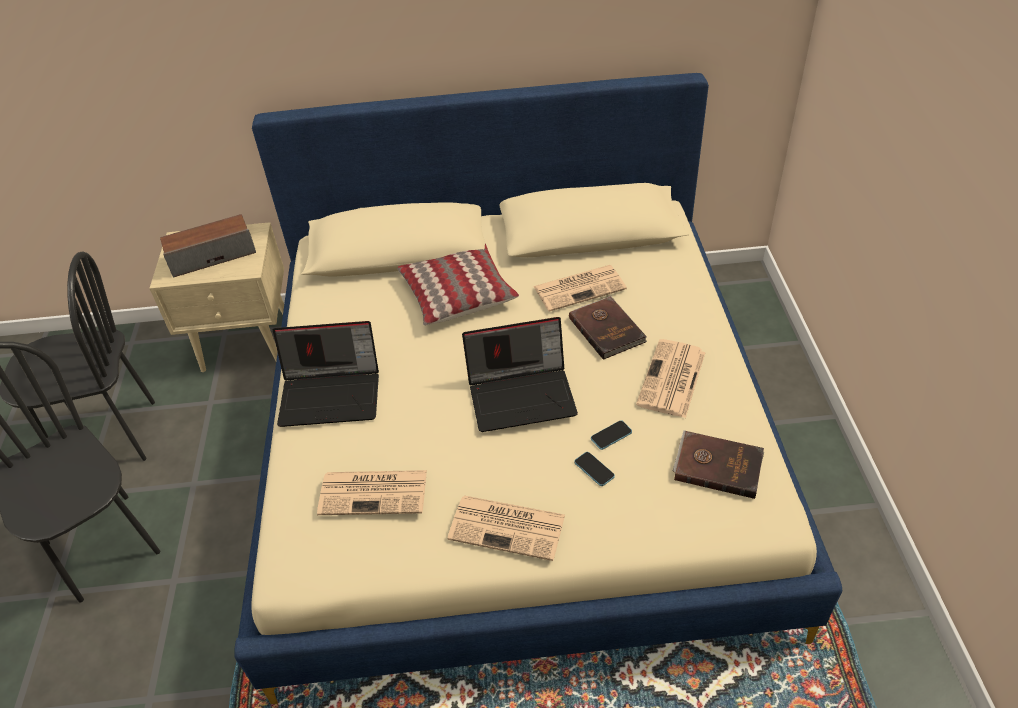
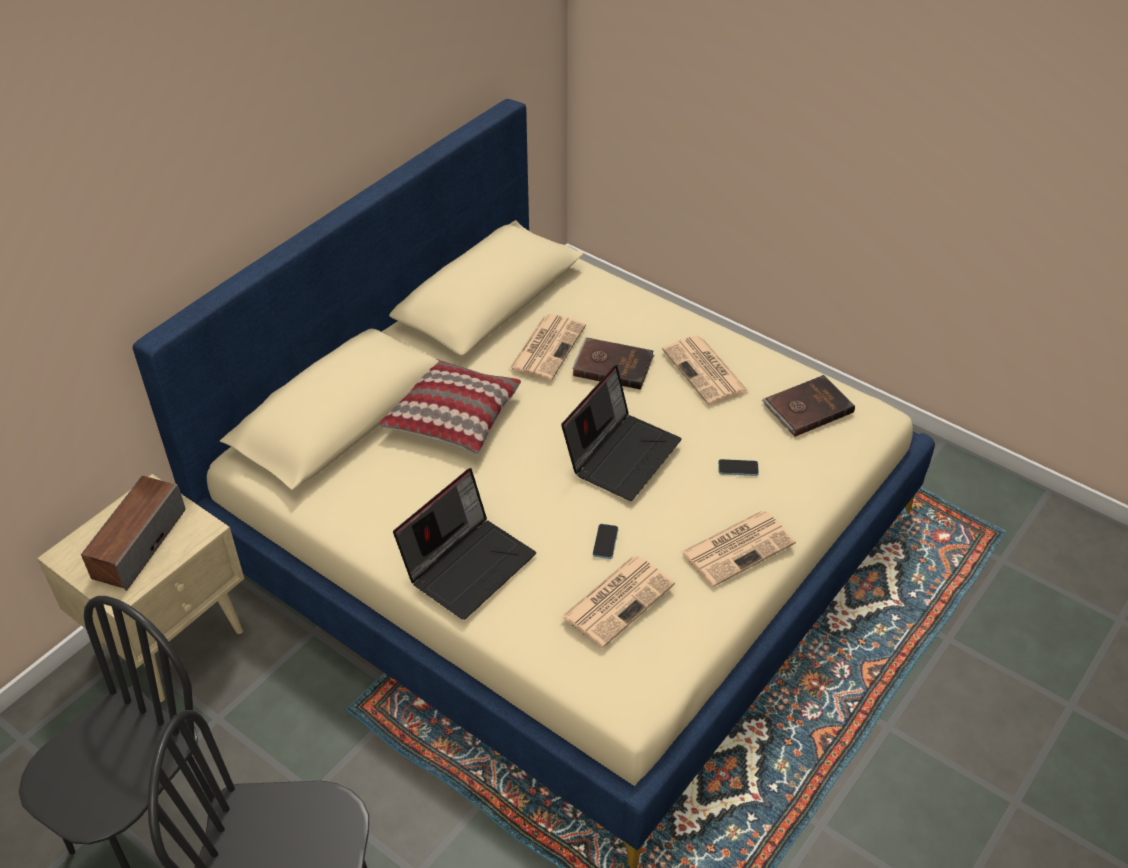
camera: 50 degrees left, 0 degrees up
phone [591,420,632,450] -> phone moved to [593,524,618,559]

